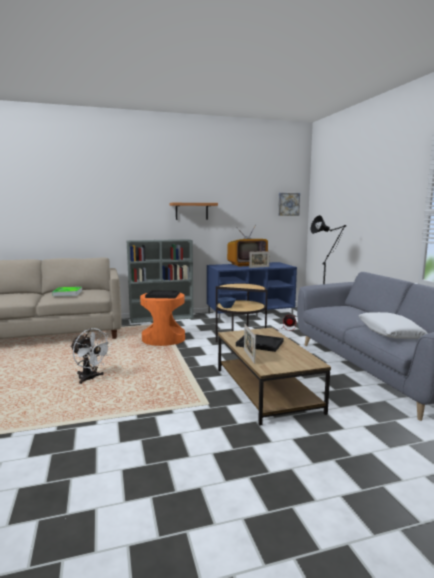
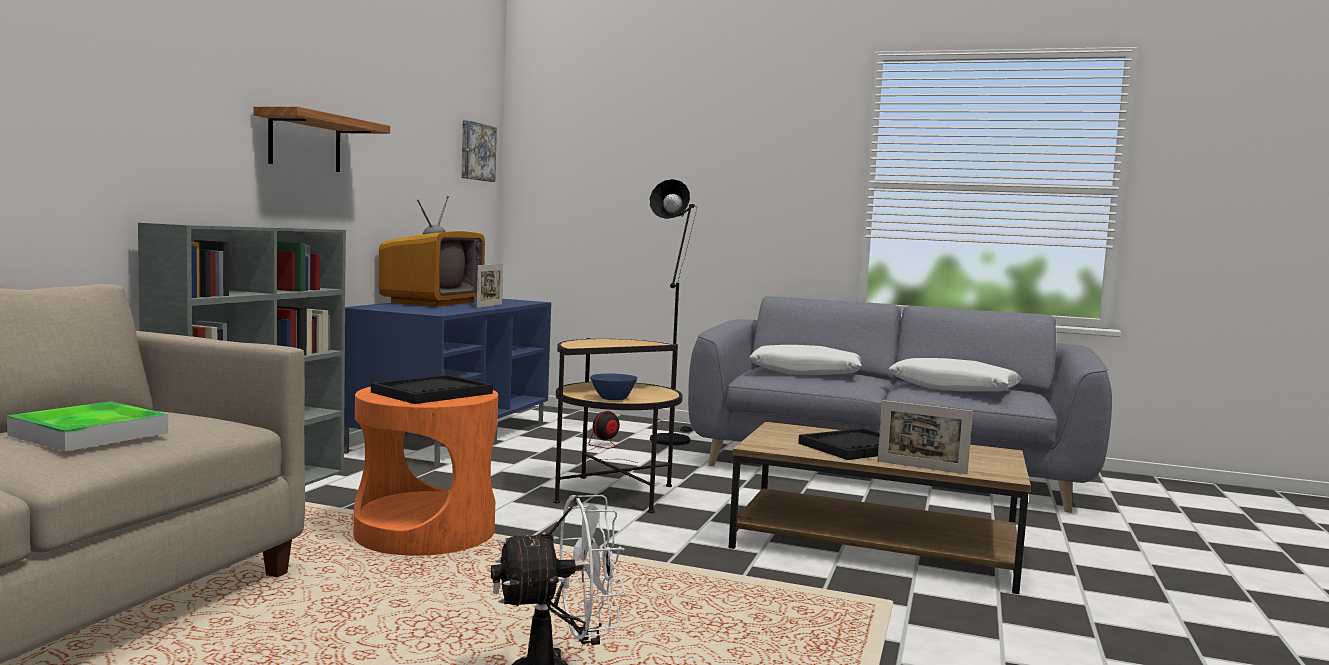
camera: 55 degrees left, 5 degrees down
none -> white pillow [749,345,862,375]

